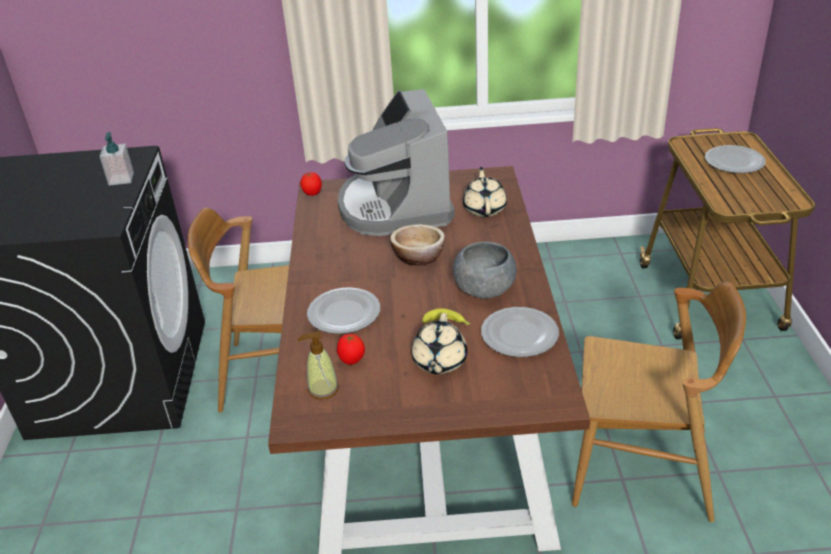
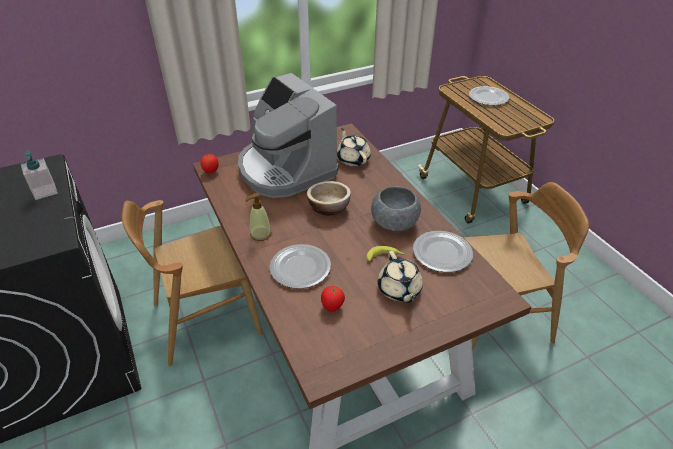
camera: 25 degrees left, 5 degrees up
soap dispenser [298,332,339,400] -> soap dispenser moved to [245,193,272,241]

